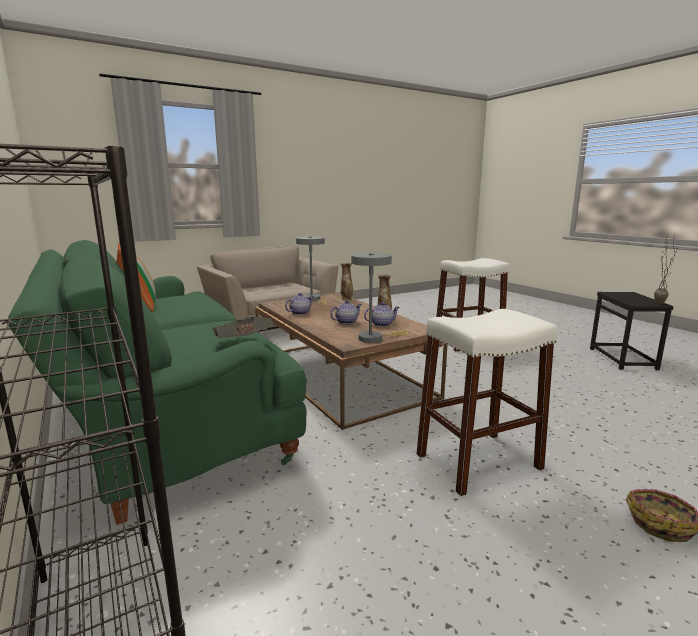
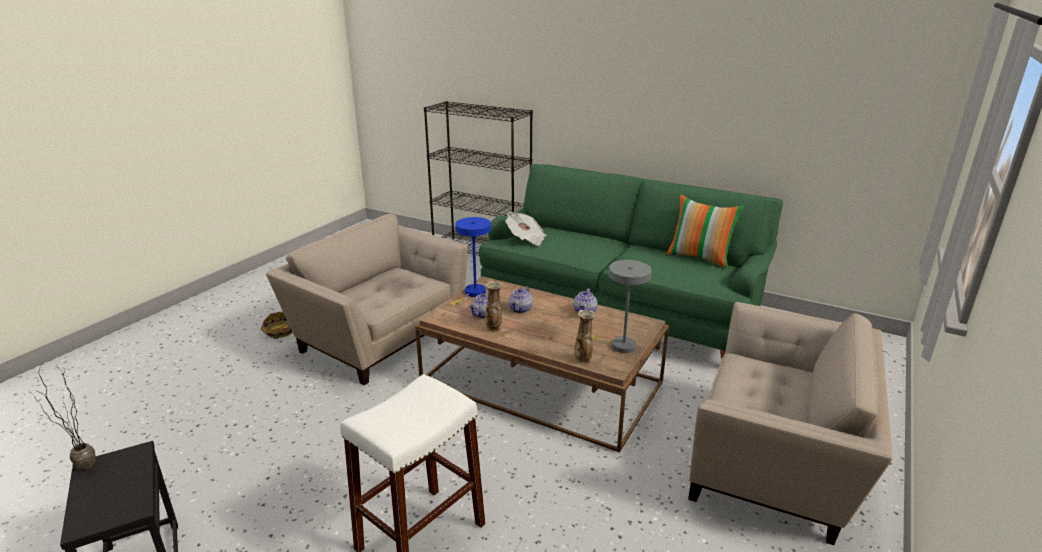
camera: 150 degrees right, 10 degrees up
grey table lamp [351,253,408,343] -> blue table lamp [449,217,491,306]
white stool [416,309,557,496] -> beige armchair [266,214,468,385]

